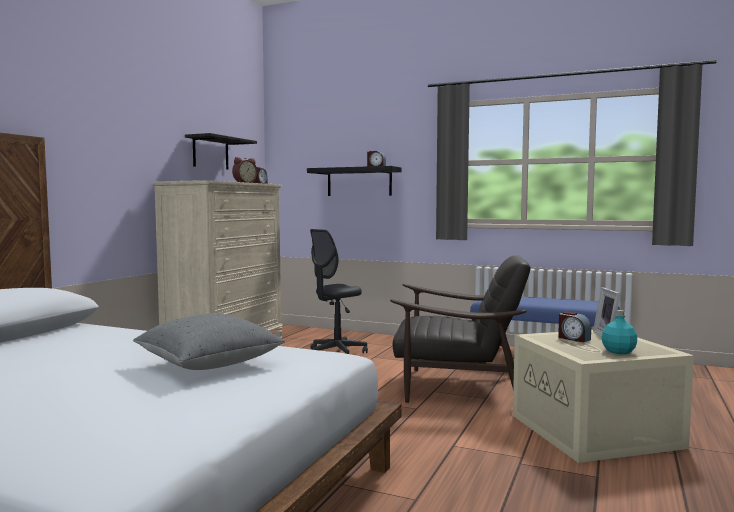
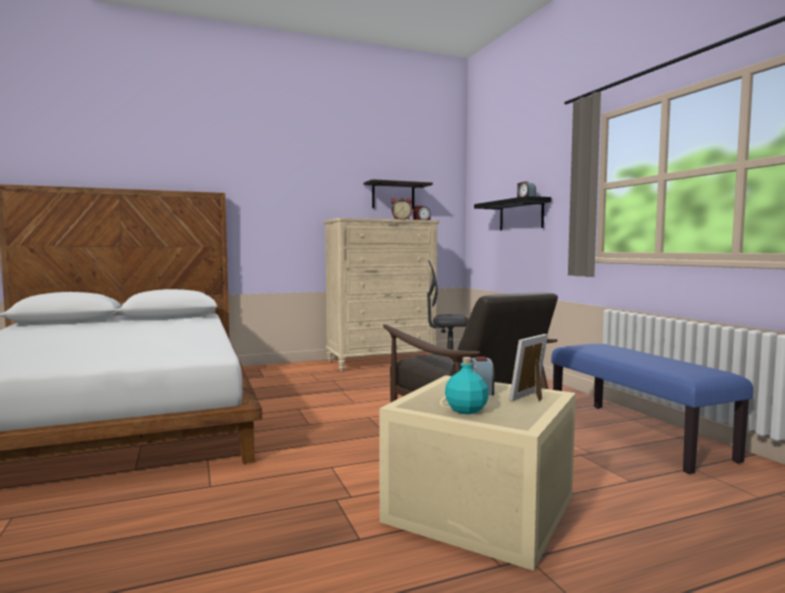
camera: 45 degrees right, 0 degrees up
grey pillow [133,313,285,370] -> none

